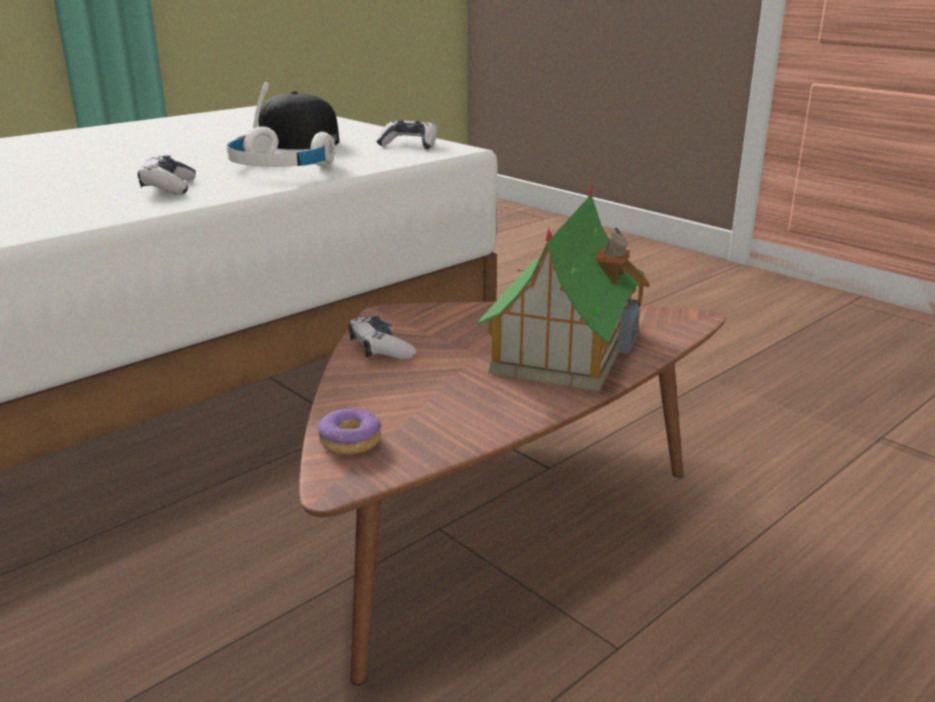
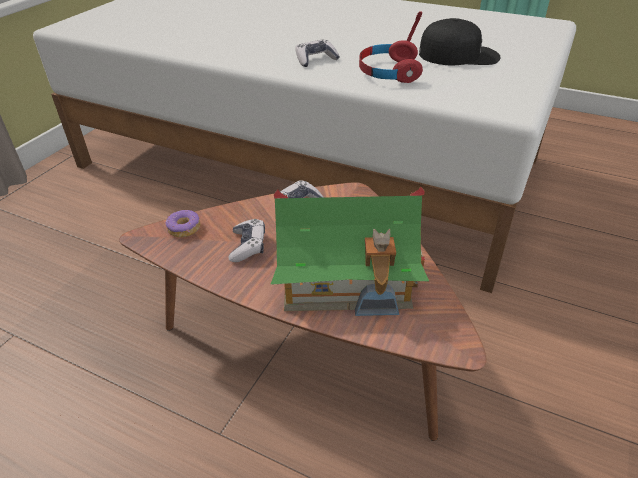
camera: 70 degrees right, 15 degrees up
white headphones [227,82,335,167] -> red headphones [359,11,423,83]
black cap [235,91,339,150] -> black cap turned 90 degrees clockwise [419,18,501,65]
game controller [376,120,437,149] -> game controller moved to [228,219,265,262]

